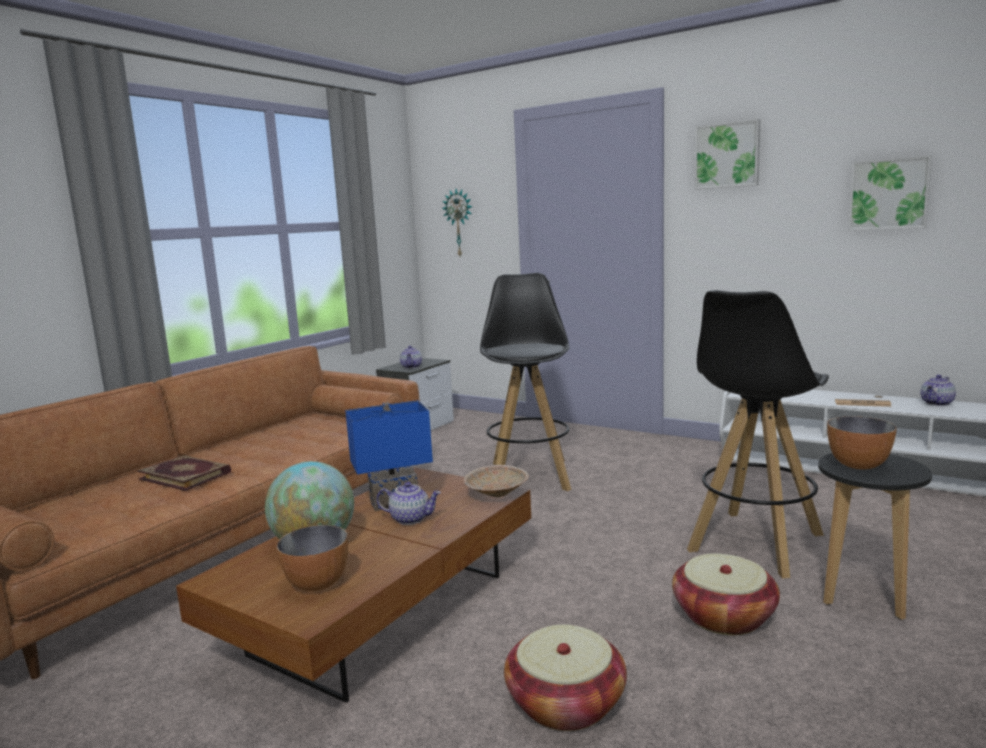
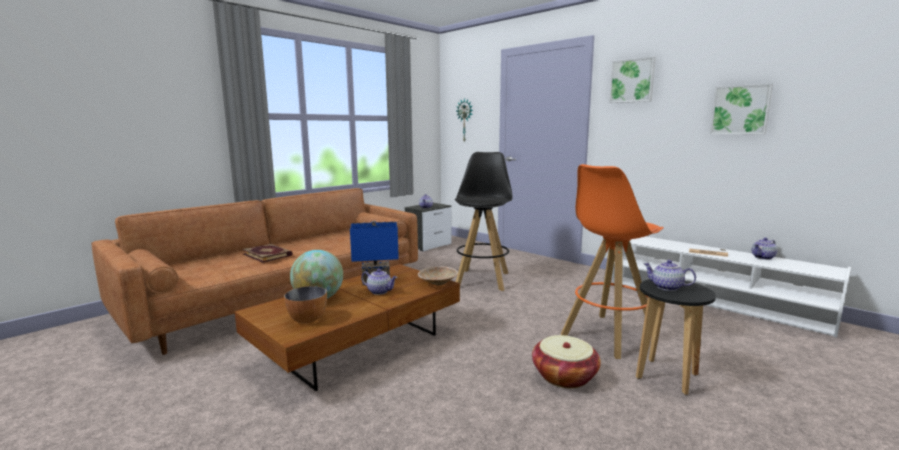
camera: 10 degrees right, 0 degrees up
basket [504,624,627,731] -> none
black stool [687,290,829,579] -> orange stool [561,164,664,359]
bowl [827,416,897,470] -> teapot [643,260,696,291]

